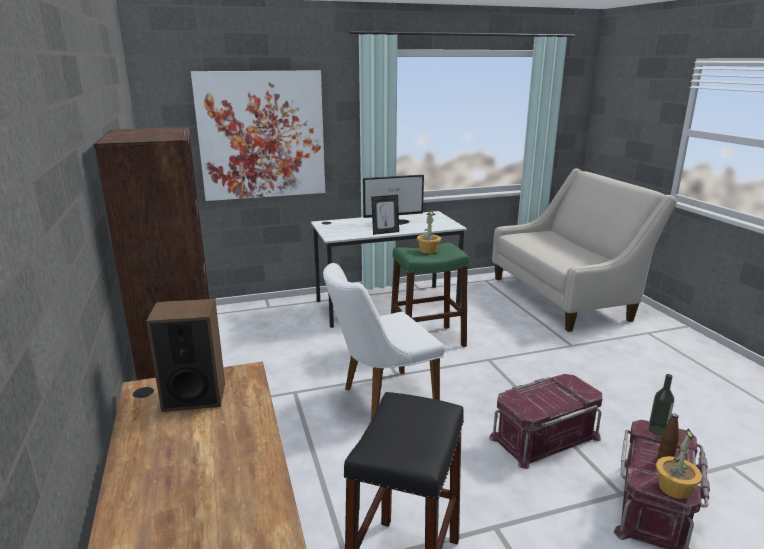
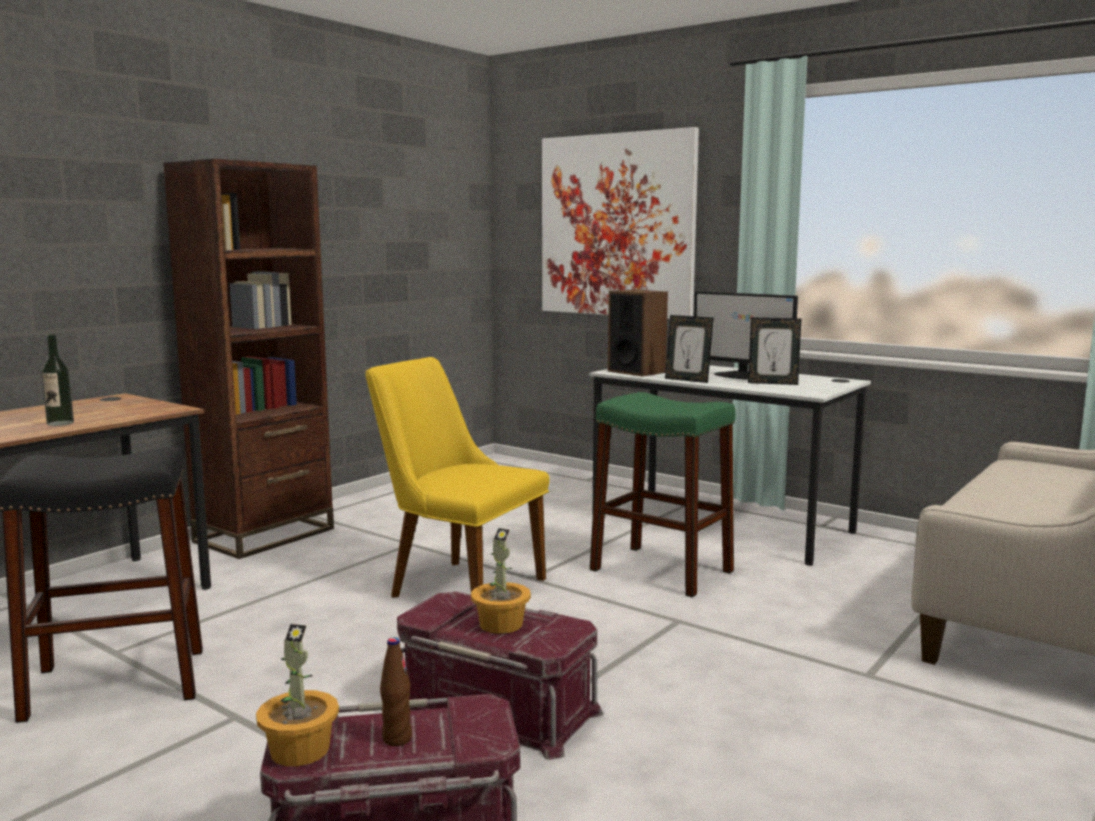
camera: 55 degrees right, 10 degrees down
speaker [146,299,225,412] -> speaker moved to [608,290,668,377]
white chair [323,263,445,420] -> yellow chair [365,357,550,598]
potted plant [417,211,441,254] -> potted plant moved to [471,528,531,634]
bottle [648,374,674,436] -> bottle moved to [41,334,74,426]
none -> picture frame [748,317,801,385]

